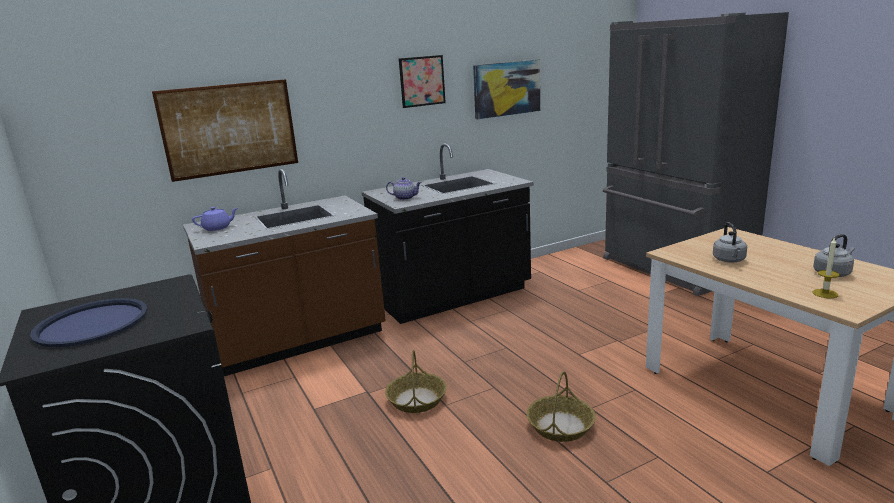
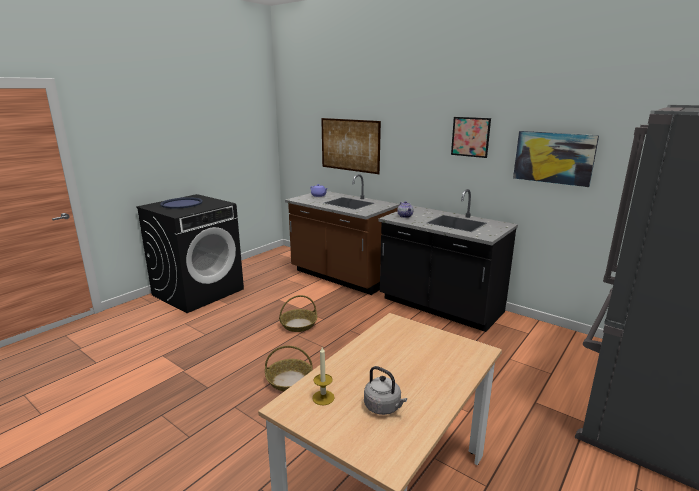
camera: 65 degrees right, 0 degrees up
grey kettle [713,222,747,262] -> none

